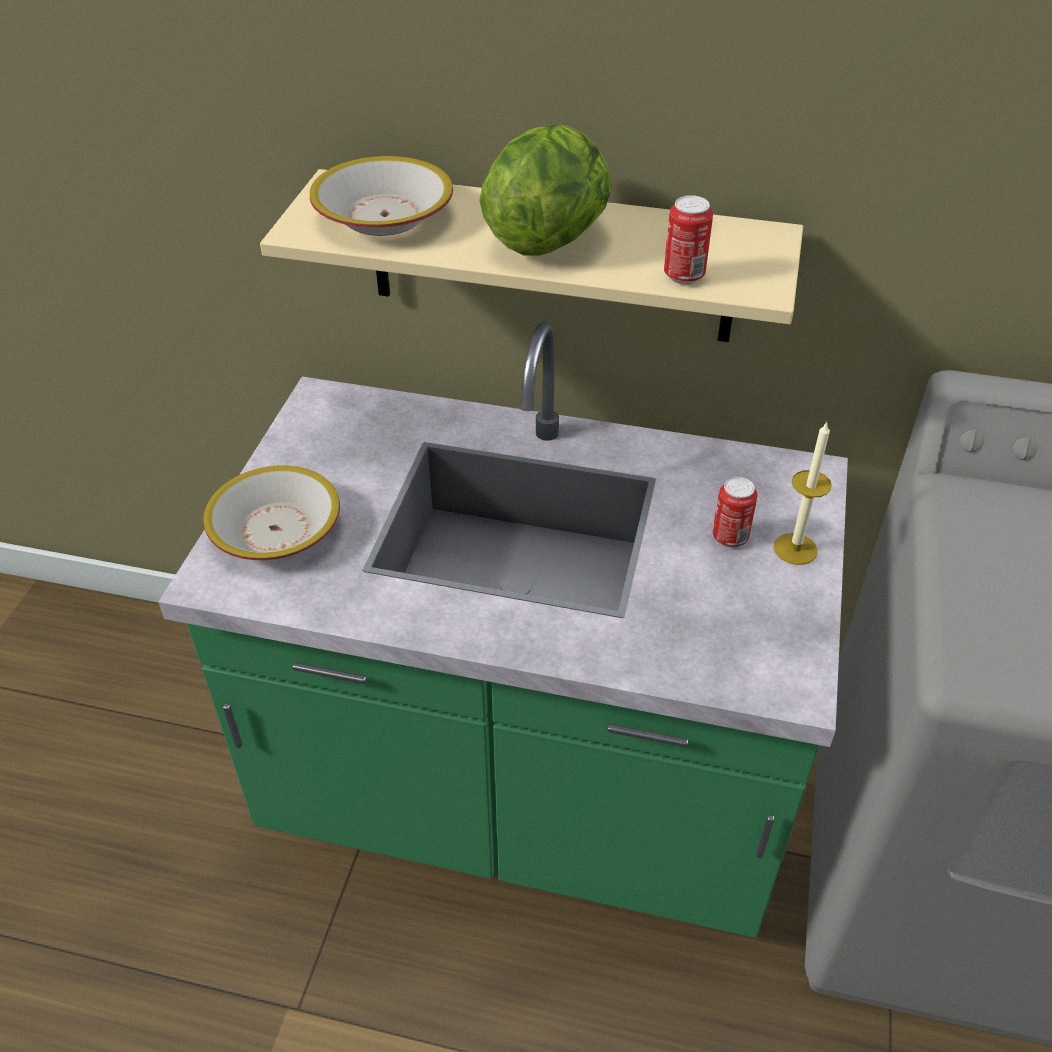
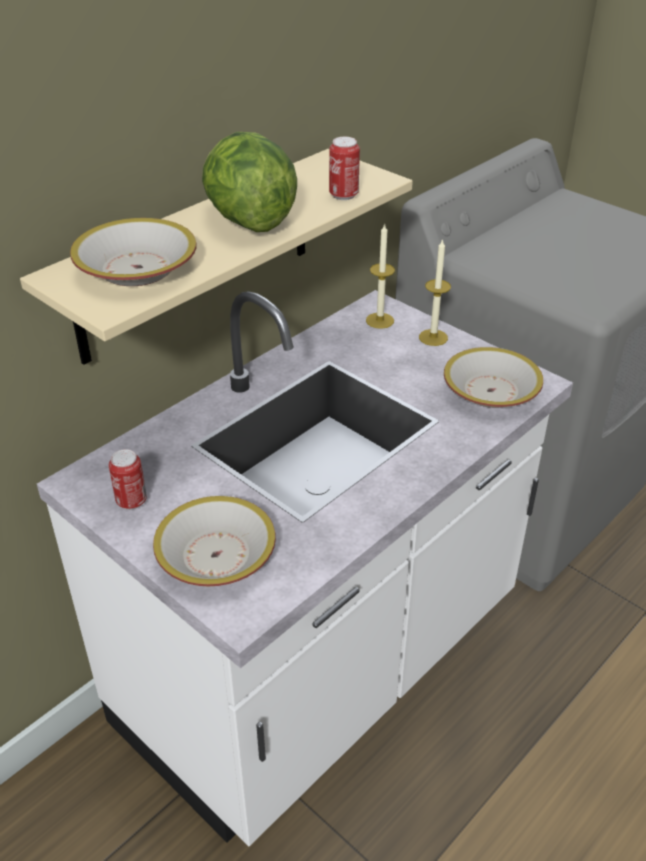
camera: 60 degrees left, 5 degrees down
green counter [158,322,848,938] -> white counter [37,290,573,846]
can [712,477,757,548] -> can moved to [109,449,147,510]
none -> candle [366,223,395,329]
none -> bowl [444,347,543,408]

